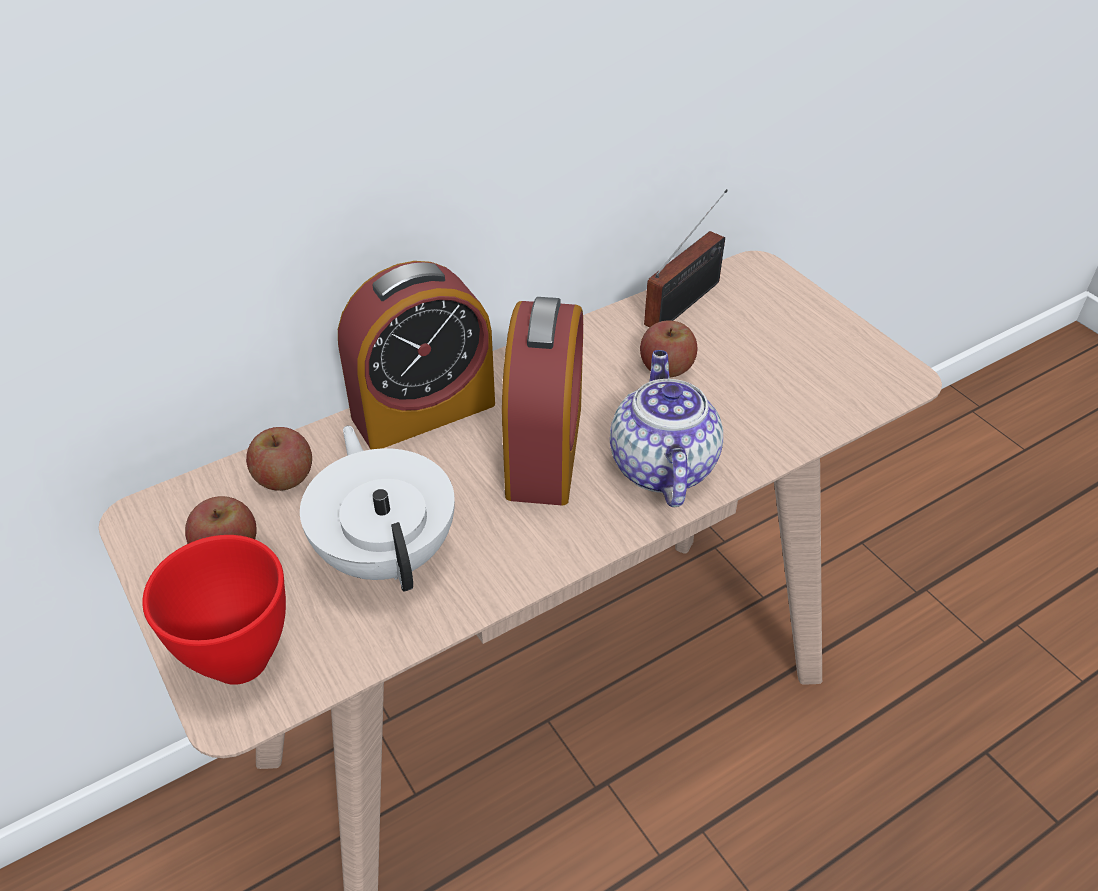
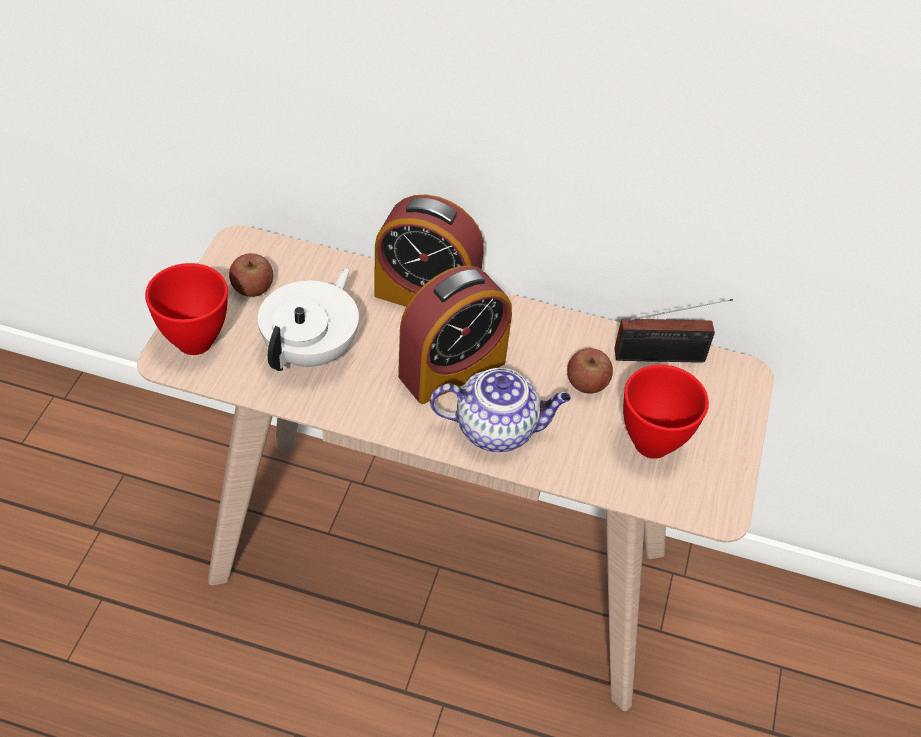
camera: 45 degrees right, 5 degrees up
apple [246,427,312,491] -> none
teapot [610,350,723,507] -> teapot turned 45 degrees clockwise [430,368,571,452]
none -> red bowl [623,364,709,459]

